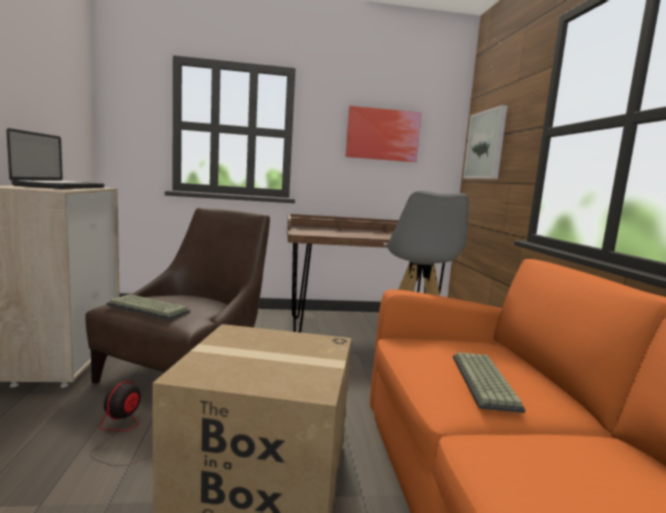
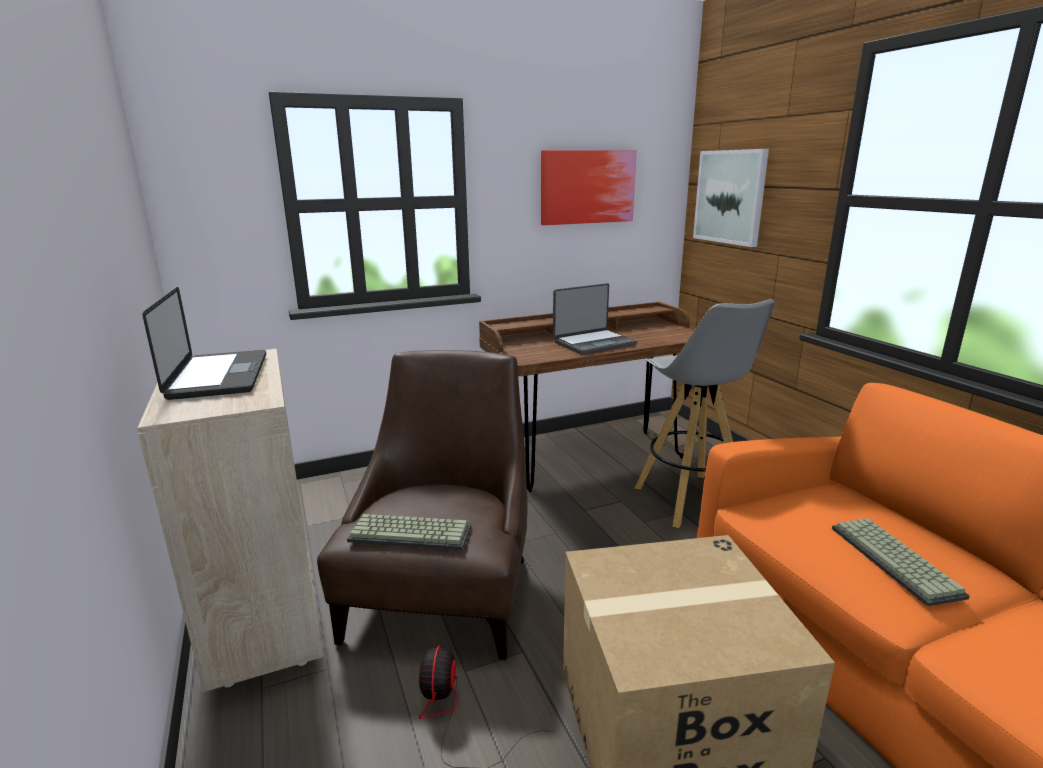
camera: 15 degrees left, 10 degrees up
none -> laptop [553,283,637,354]

